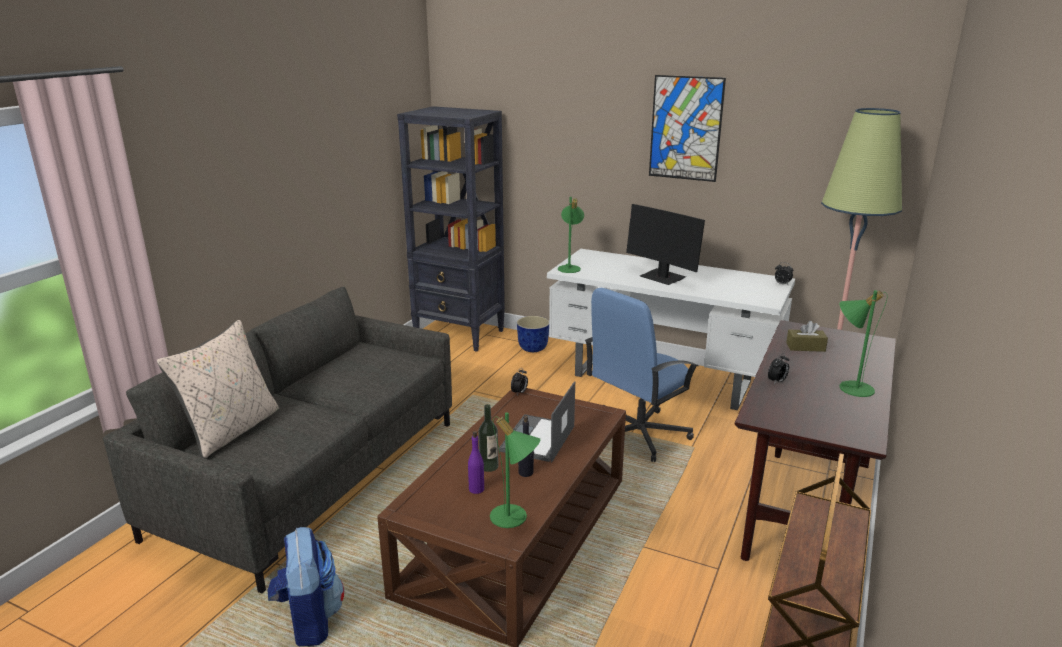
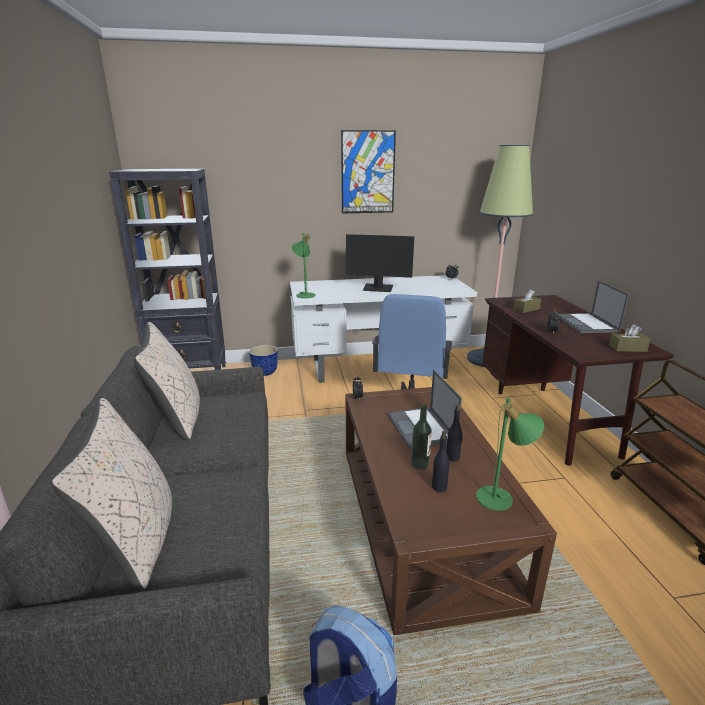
camera: 35 degrees left, 0 degrees up
purple bottle [468,431,484,494] -> black bottle [432,431,449,492]
green table lamp [839,290,888,397] -> laptop [558,280,629,333]
none -> beige pillow [134,322,200,440]
none -> brown tissue box [609,324,650,352]

